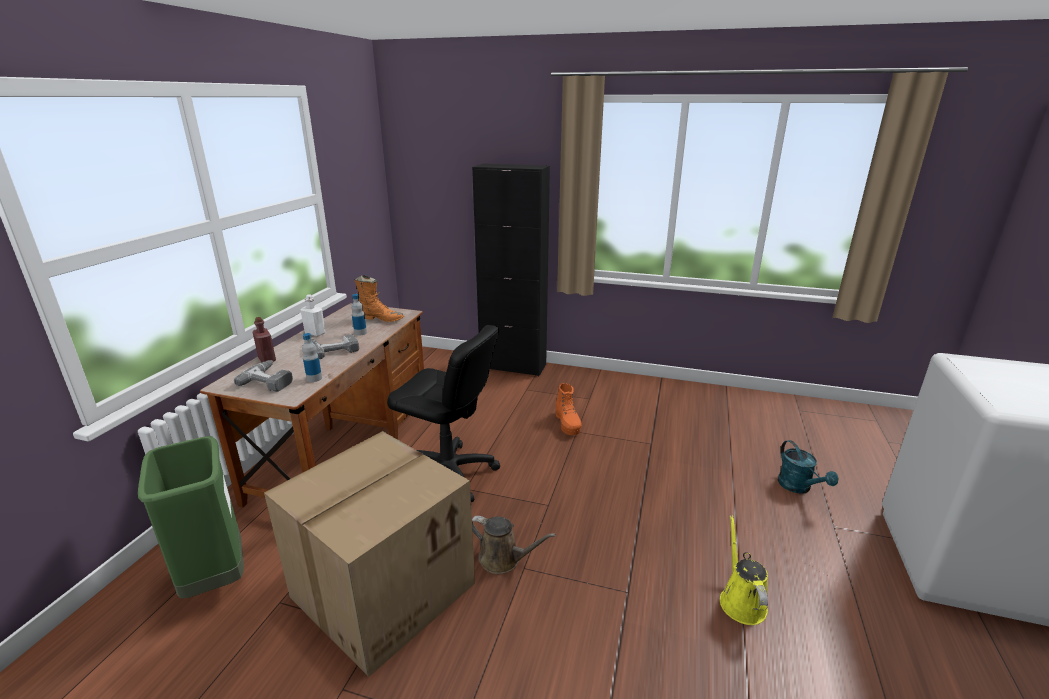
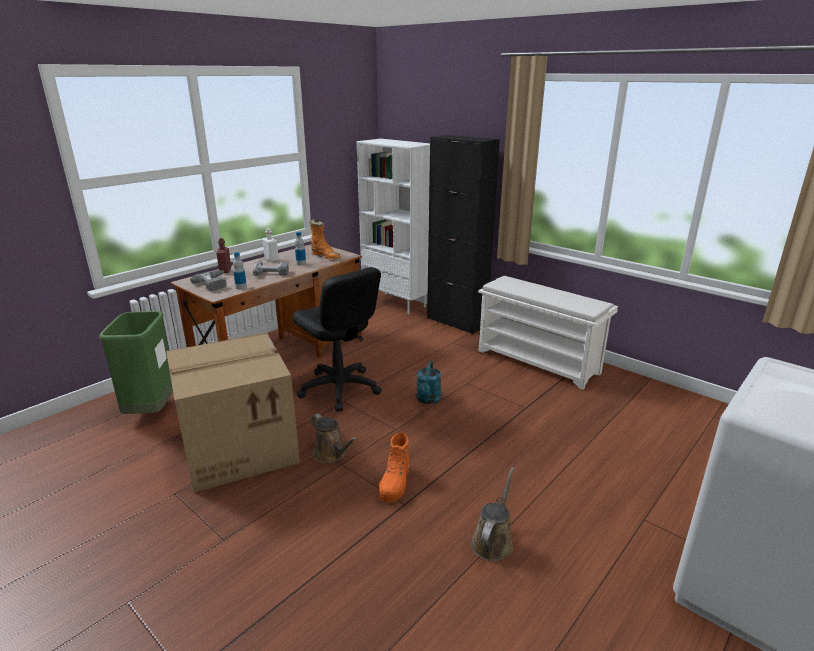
camera: 25 degrees right, 0 degrees up
orange boot [556,383,582,435] -> orange boot moved to [379,432,409,503]
yellow watering can [720,515,768,625] -> brown watering can [471,467,514,561]
turquoise watering can [778,440,838,494] -> turquoise watering can moved to [417,361,441,404]
none -> white bookcase [357,139,430,315]
none -> white shoe rack [478,276,618,390]

